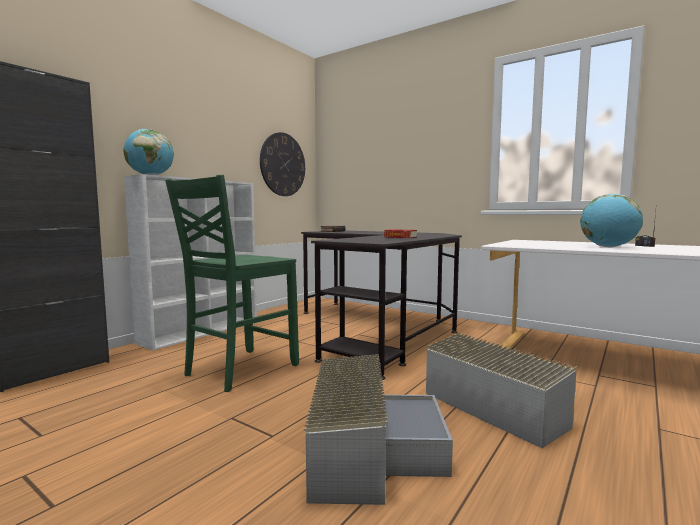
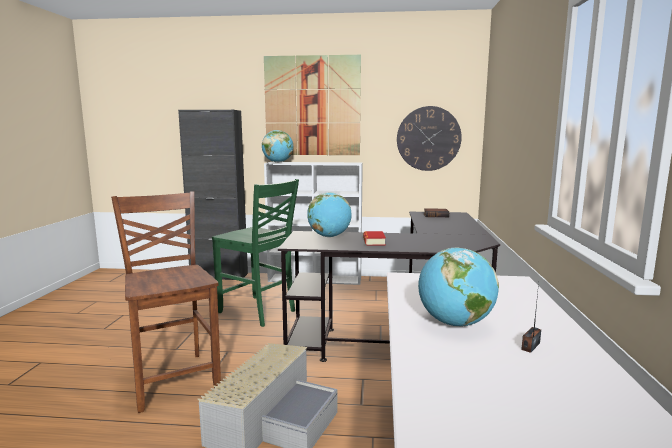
camera: 60 degrees right, 5 degrees up
green chair [165,175,299,392] -> green chair turned 150 degrees counterclockwise [212,179,299,327]
grey storage box [304,354,453,505] -> brown chair [111,191,221,413]
none -> picture [264,55,361,155]
none -> globe [307,192,352,237]

